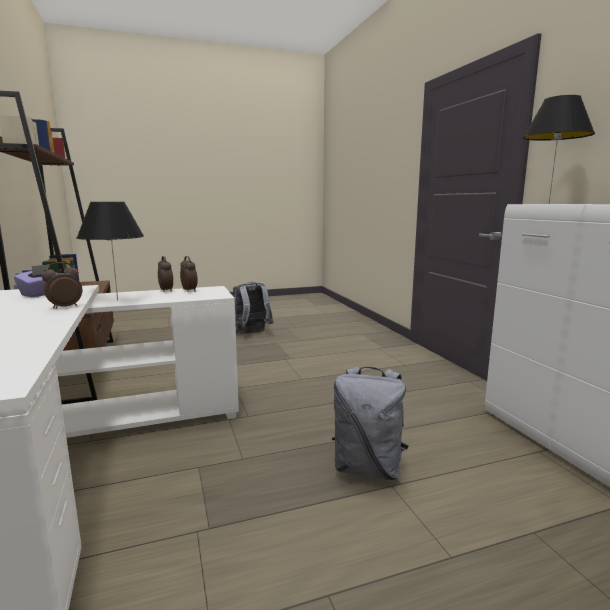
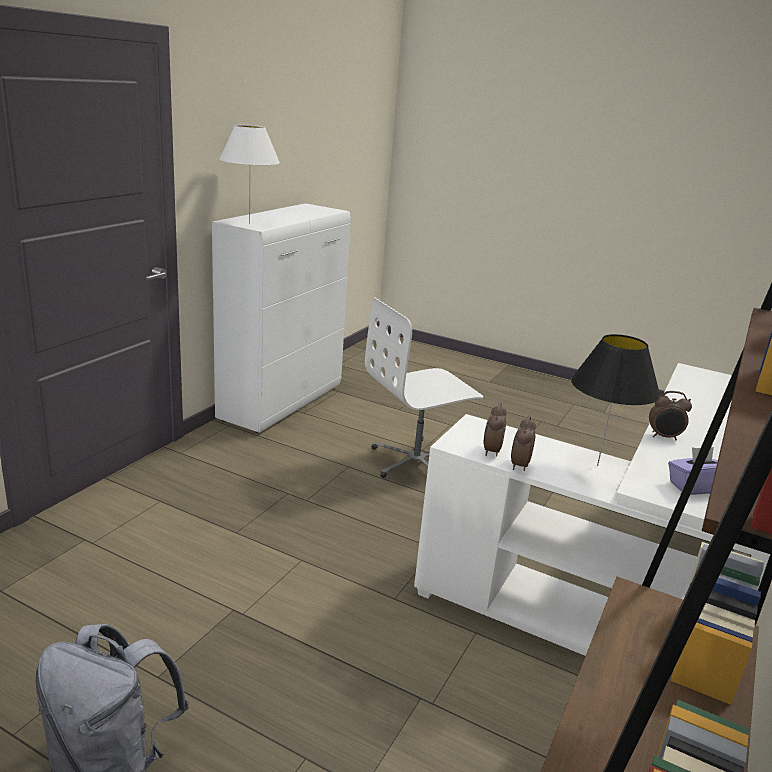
camera: 135 degrees left, 10 degrees up
grey backpack [332,367,409,480] -> white office chair [365,297,483,478]
black table lamp [523,95,595,204] -> white table lamp [219,125,280,223]

